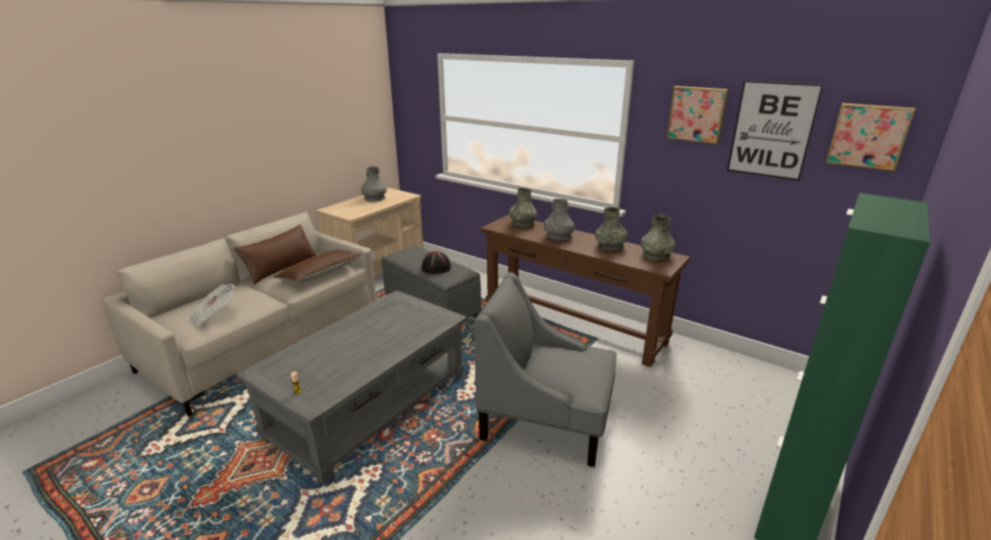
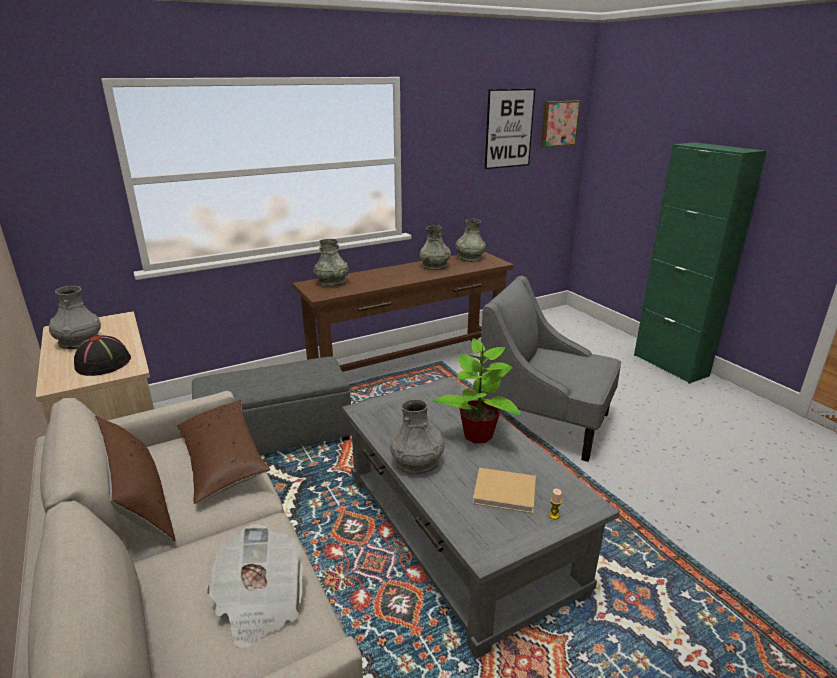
camera: 65 degrees left, 0 degrees up
black hat [421,251,451,274] -> black hat moved to [74,335,131,376]
grey armchair [474,272,617,467] -> grey armchair turned 75 degrees clockwise [478,276,621,462]
grey vase [543,199,575,241] -> grey vase moved to [390,399,444,474]
picture [666,86,729,144] -> none
none -> potted plant [433,338,520,444]
none -> beige book [473,468,536,513]

